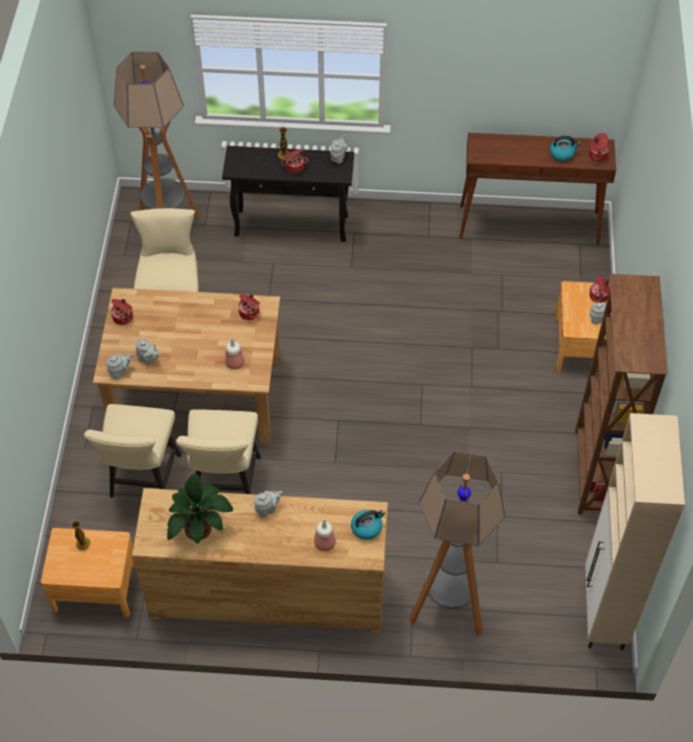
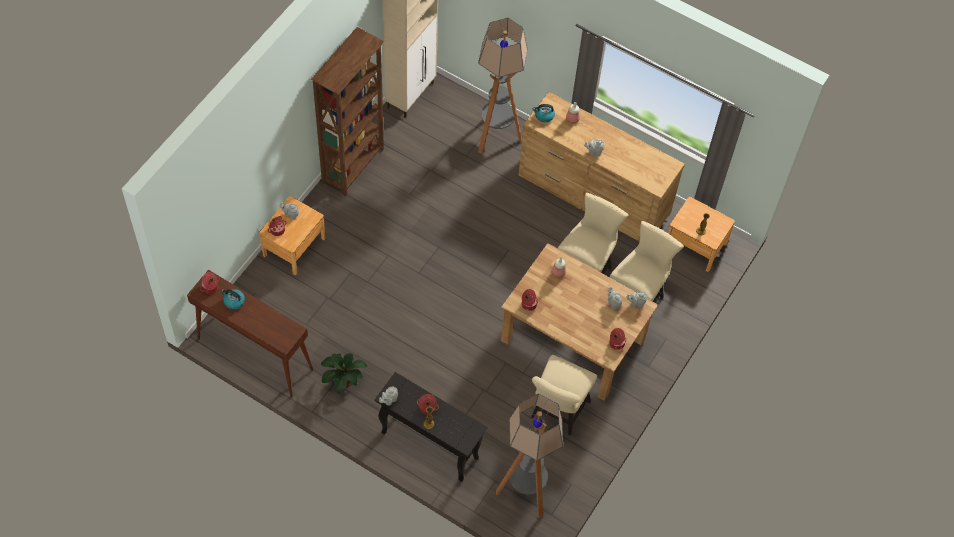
camera: 155 degrees left, 5 degrees up
potted plant [167,474,233,543] -> potted plant moved to [321,353,367,394]

